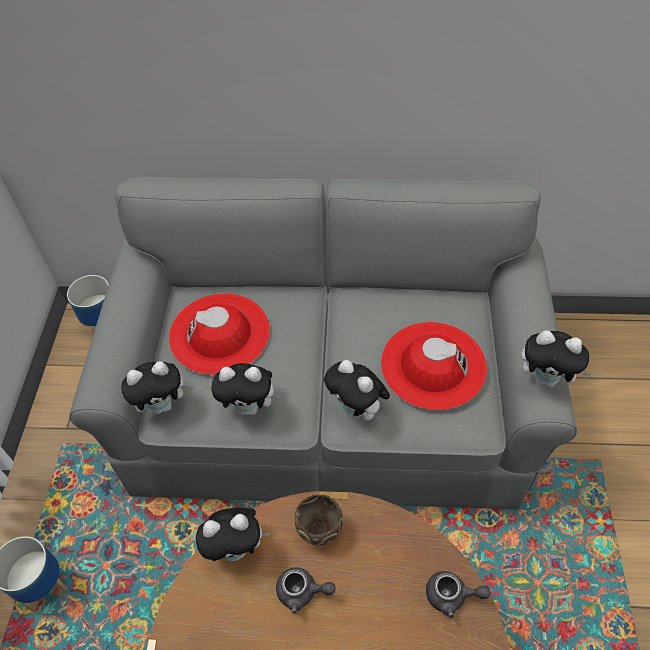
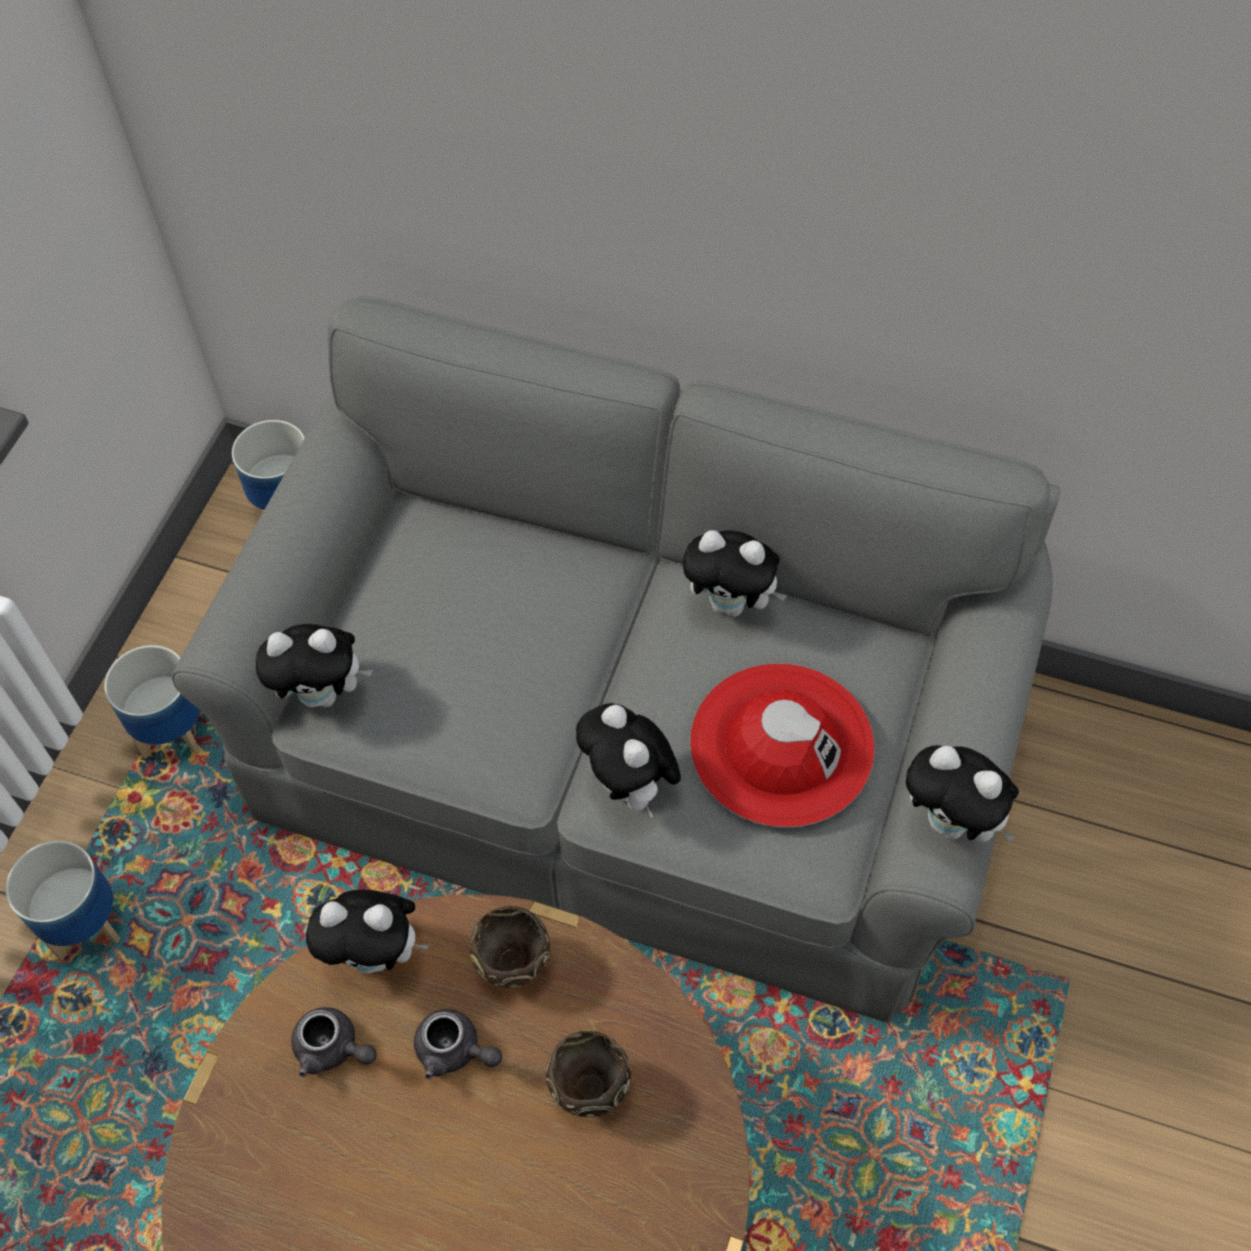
camera: 15 degrees right, 5 degrees up
red hat [169,293,270,375] -> none
plush toy [211,363,282,415] -> plush toy moved to [683,530,787,617]
grey teapot [426,571,491,618] -> grey teapot moved to [291,1007,377,1078]
none -> planter [104,645,200,759]
none -> brown bowl [546,1030,631,1117]

